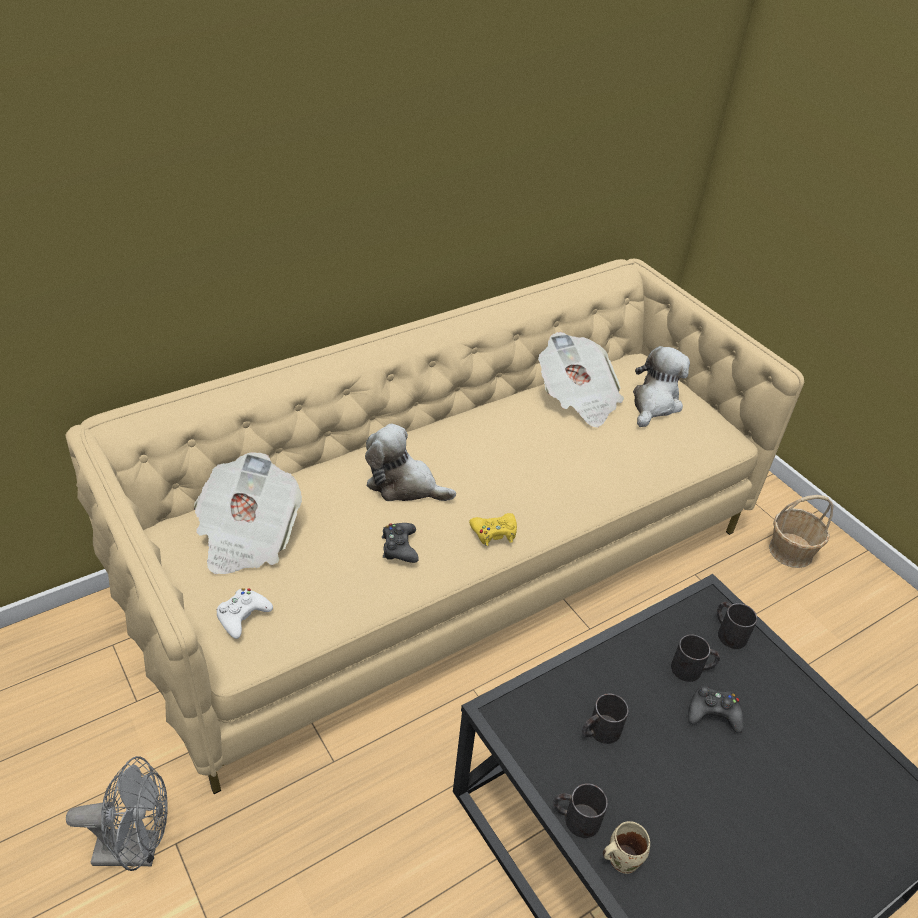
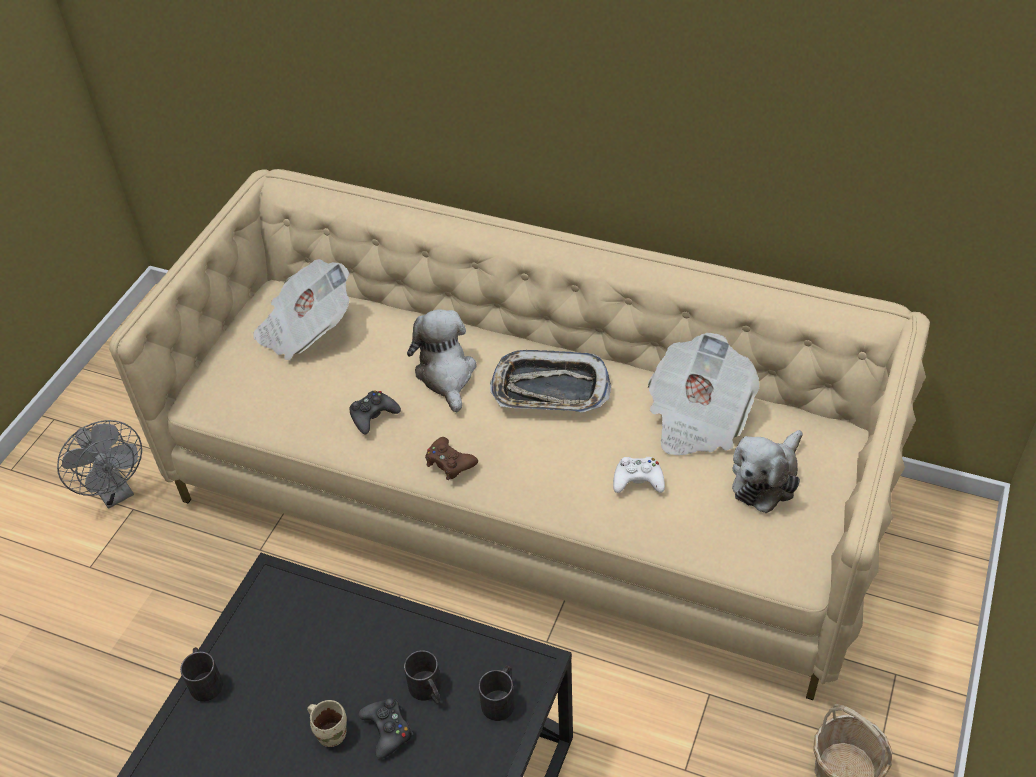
camera: 60 degrees right, 5 degrees up
white game controller [216,588,273,639] -> white game controller moved to [613,457,665,493]
yellow game controller [469,513,517,546] -> brown game controller [425,437,478,480]
black mug [582,693,629,744] -> none
beige mug [603,821,650,874] -> beige mug moved to [307,700,347,747]
plush toy [633,346,690,427] -> plush toy turned 135 degrees clockwise [732,430,803,513]
none -> tray [490,350,611,412]

